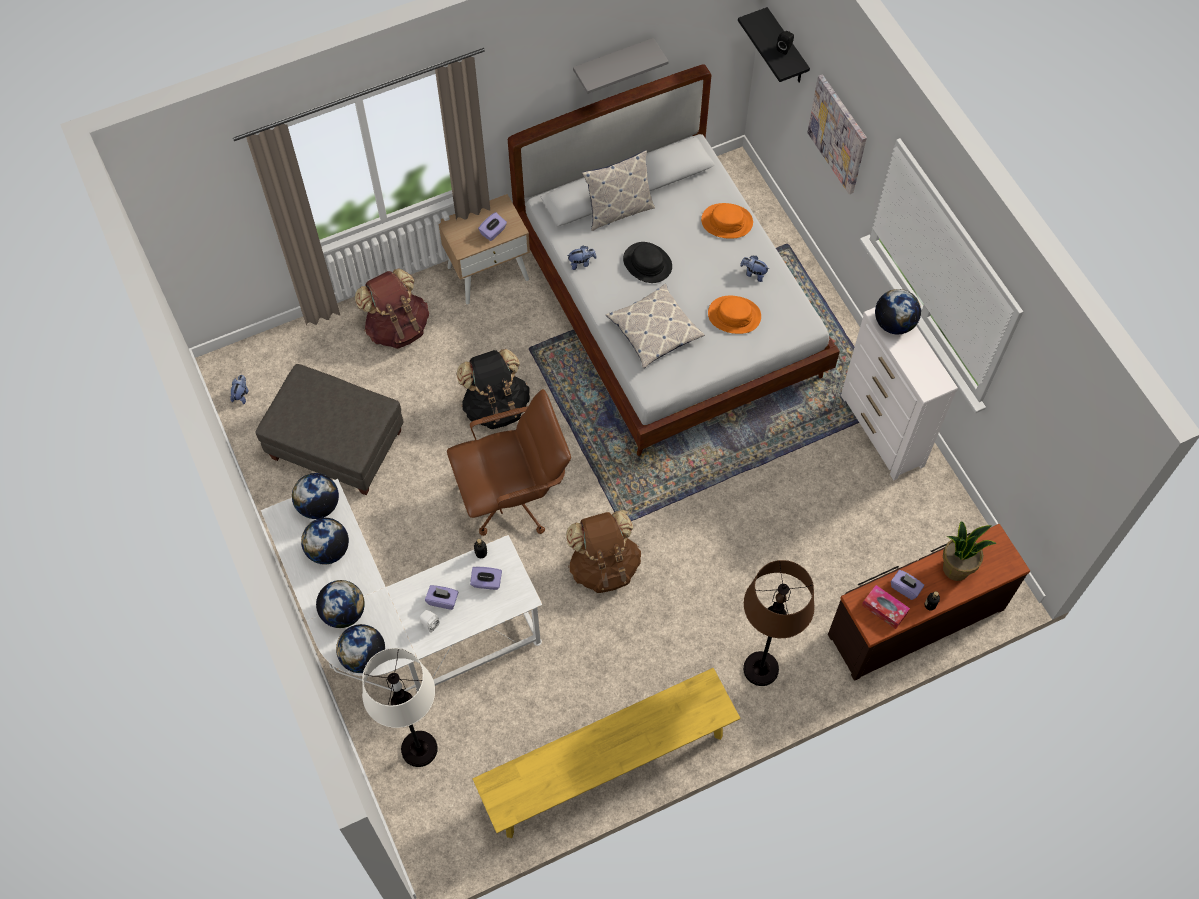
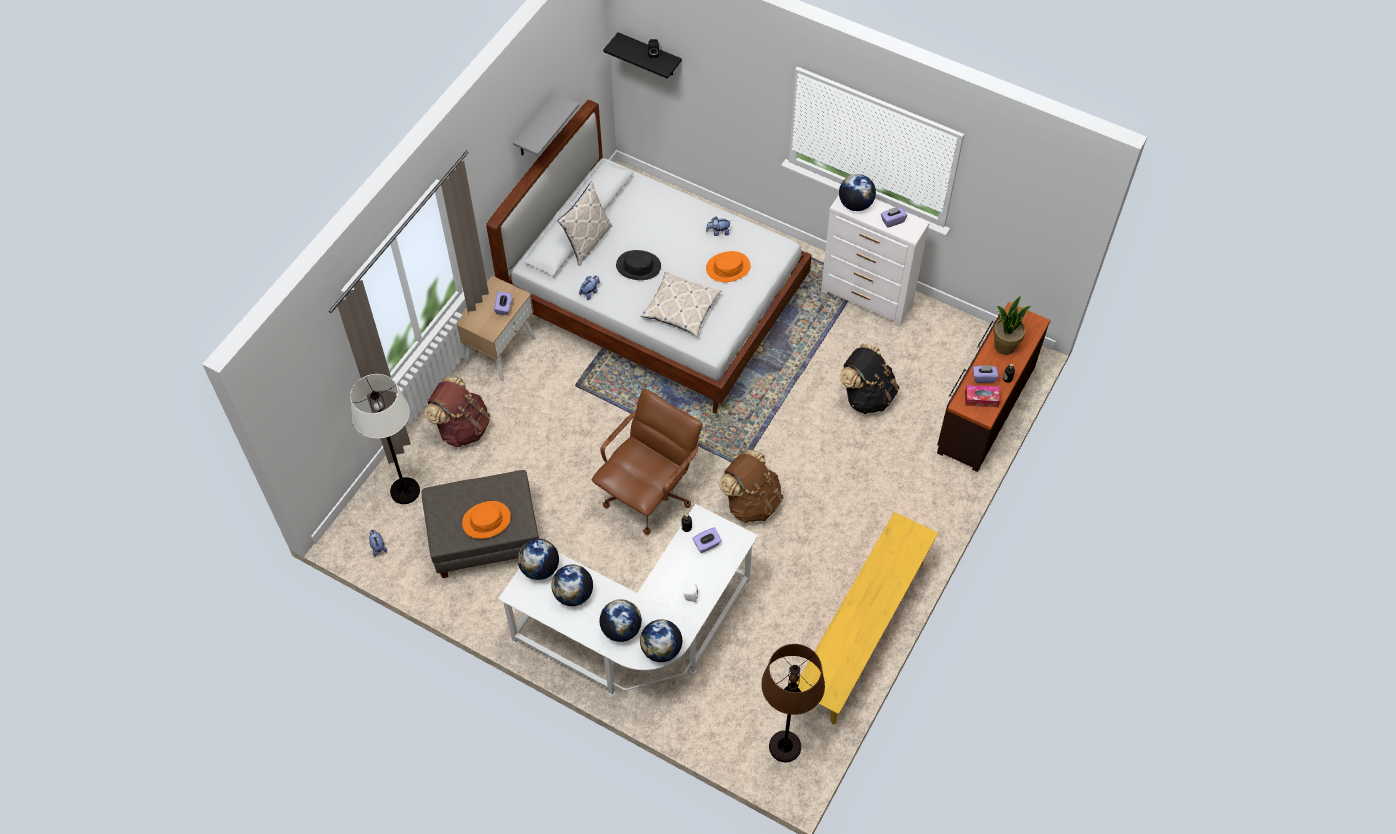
camera: 35 degrees left, 5 degrees down
white floor lamp [362,648,438,767] -> white floor lamp moved to [350,374,420,504]
purple tissue box [425,585,458,610] -> purple tissue box moved to [881,206,908,228]
black backpack [457,349,530,429] -> black backpack moved to [839,344,899,414]
orange hat [701,203,753,239] -> orange hat moved to [462,501,511,539]
brown floor lamp [743,560,815,686] -> brown floor lamp moved to [761,644,825,762]
picture [807,74,867,194] -> none

